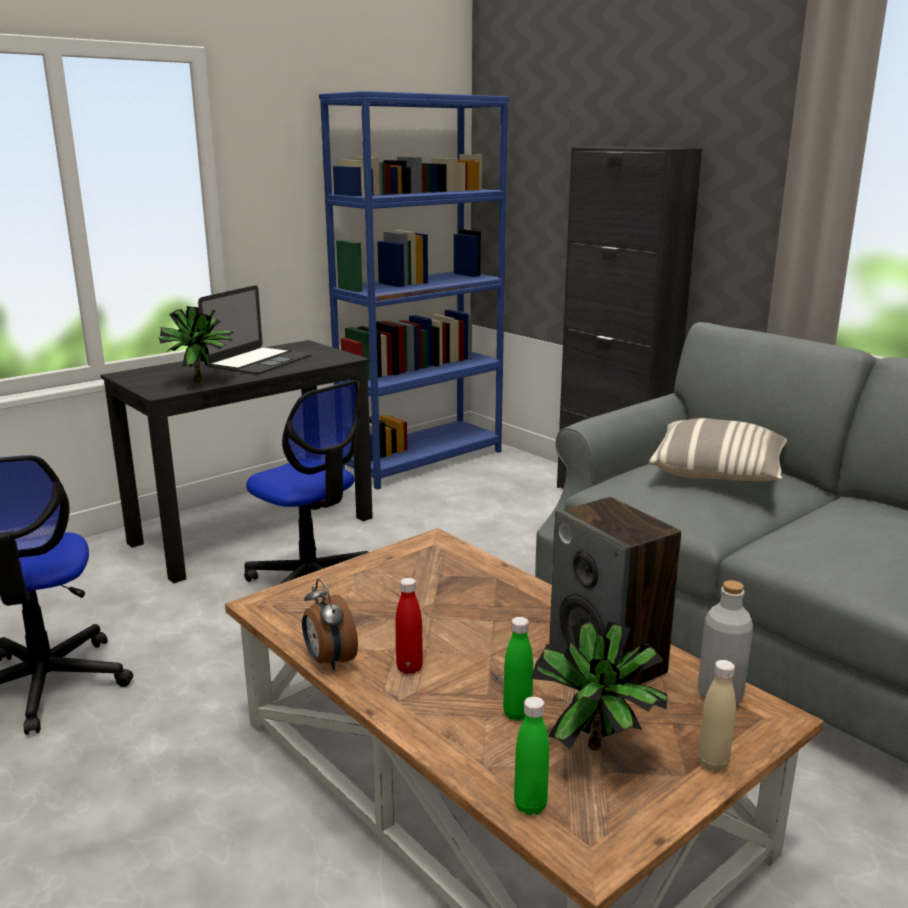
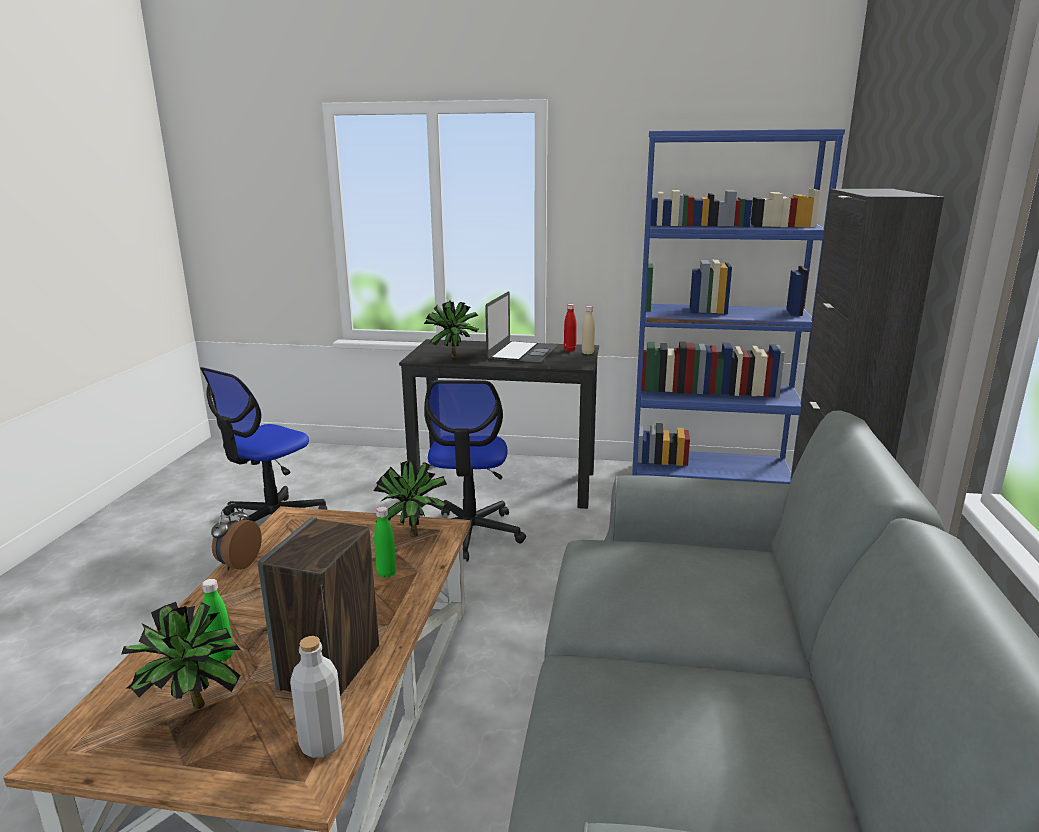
camera: 50 degrees right, 0 degrees up
laptop [198,285,312,374] -> laptop turned 60 degrees counterclockwise [485,291,558,363]
red bottle [395,578,423,674] -> red bottle moved to [564,304,577,351]
green bottle [514,696,549,815] -> green bottle moved to [374,507,396,578]
pillow [649,418,787,481] -> none
beige bottle [698,660,736,772] -> beige bottle moved to [582,306,595,354]
none -> potted plant [373,461,448,537]

